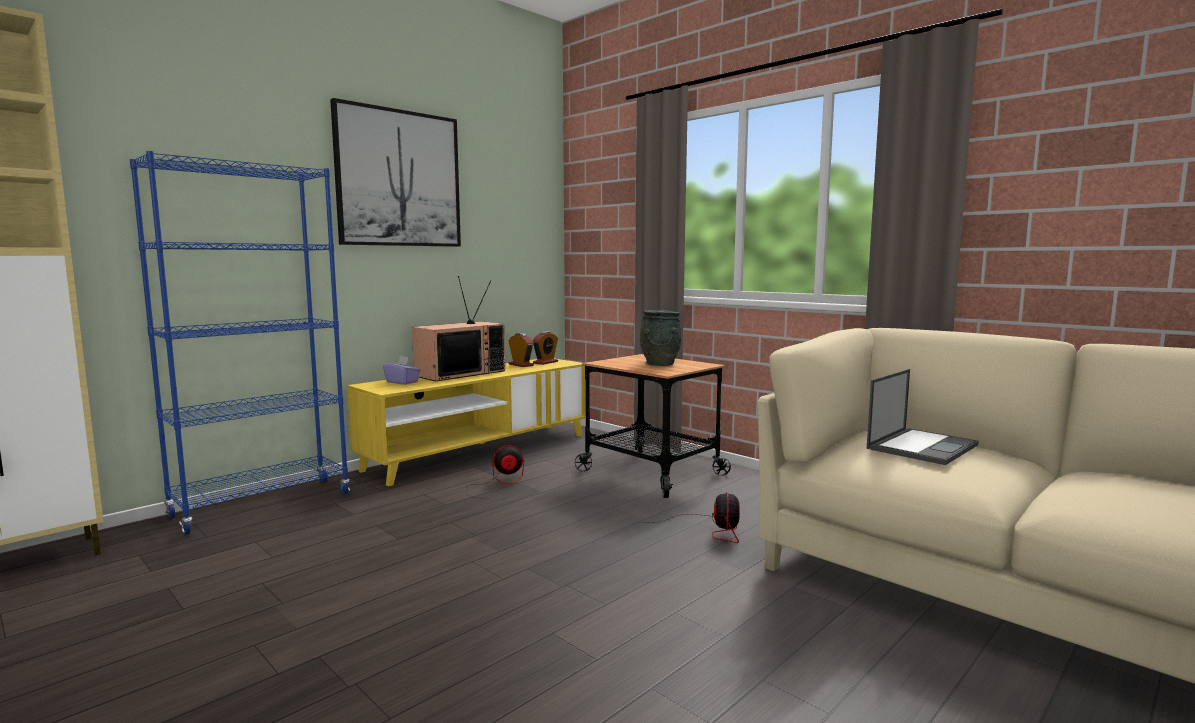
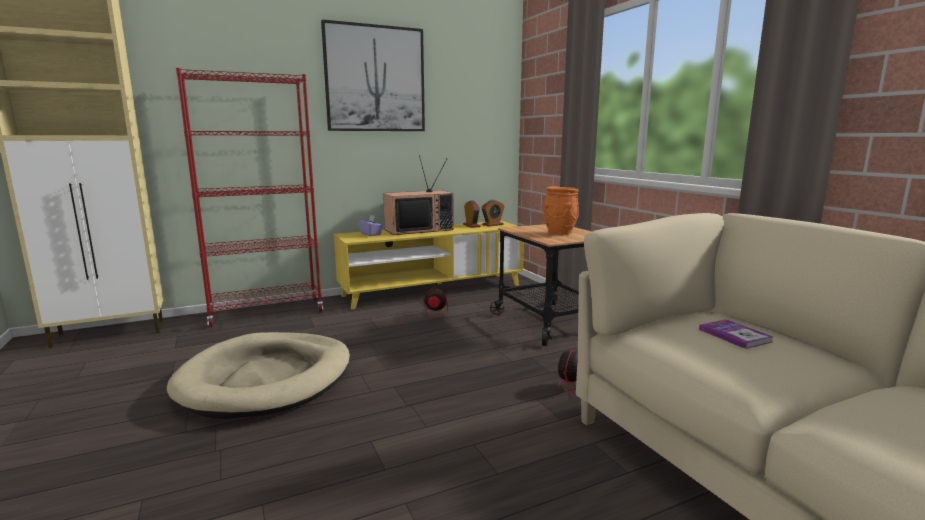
camera: 20 degrees right, 5 degrees up
blue bookcase [130,151,350,535] -> red bookcase [176,68,323,327]
grey vase [640,310,681,366] -> orange vase [543,186,579,235]
laptop [867,369,979,465] -> book [699,319,773,349]
none -> beige dog bed [167,332,350,419]

